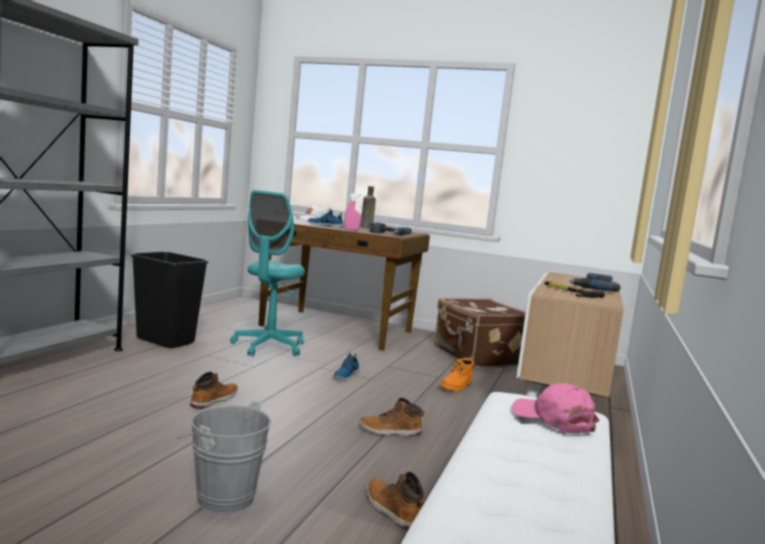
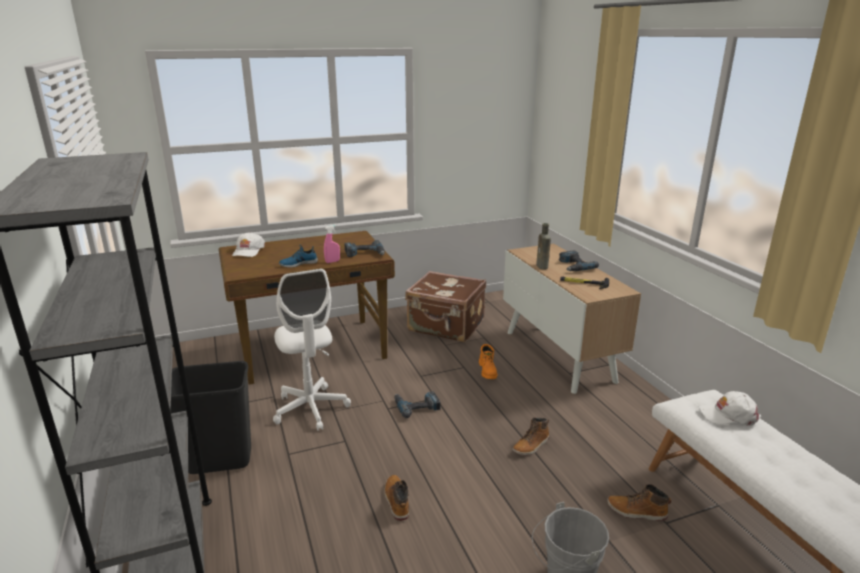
camera: 40 degrees left, 15 degrees up
turquoise office chair [230,190,305,356] -> white office chair [273,269,351,431]
shoe [333,353,359,380] -> power drill [395,391,440,418]
brown bottle [360,186,376,228] -> brown bottle moved to [536,223,551,269]
pink cap [512,383,599,433] -> white cap [699,391,761,426]

